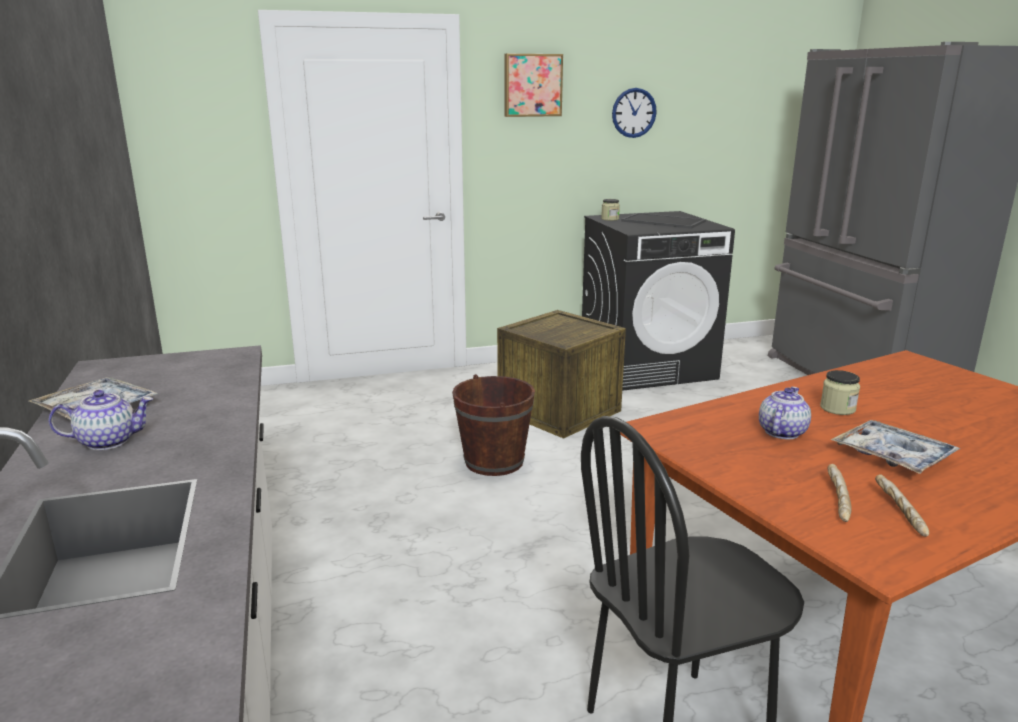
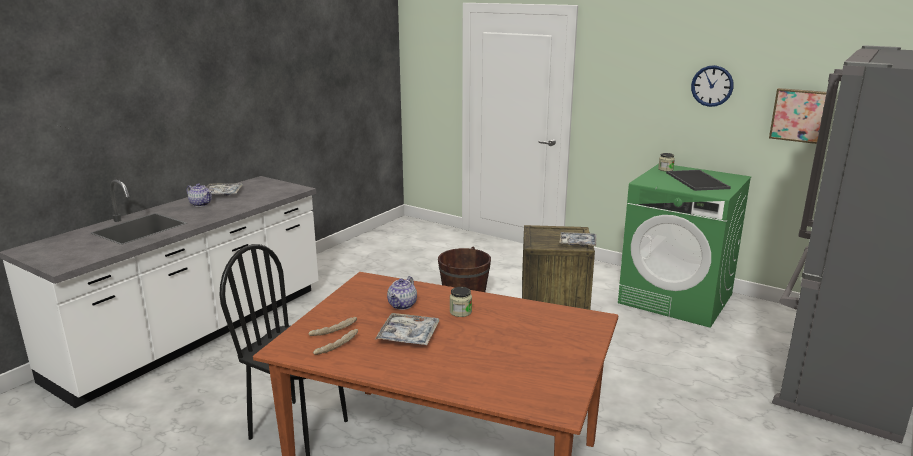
camera: 50 degrees right, 0 degrees up
picture [504,54,563,117] -> picture moved to [769,88,827,144]
black washing machine [582,211,735,391] -> green washing machine [618,164,751,328]
teapot [759,387,811,439] -> teapot turned 120 degrees clockwise [387,276,417,310]
none -> tray [559,232,596,247]

